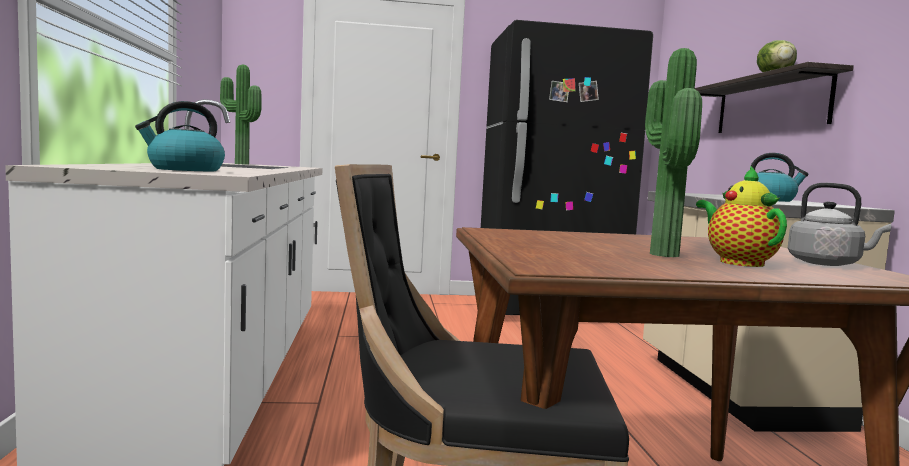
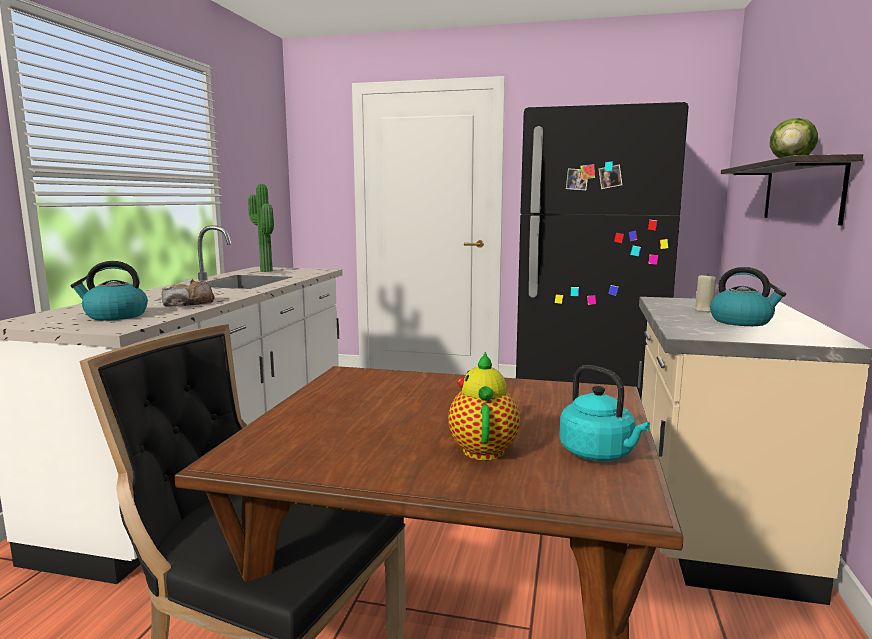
camera: 20 degrees right, 5 degrees up
potted plant [645,48,702,257] -> none
grey kettle [788,183,892,266] -> turquoise kettle [559,365,650,461]
none -> bread [162,278,214,307]
none -> beige candle [693,275,716,312]

